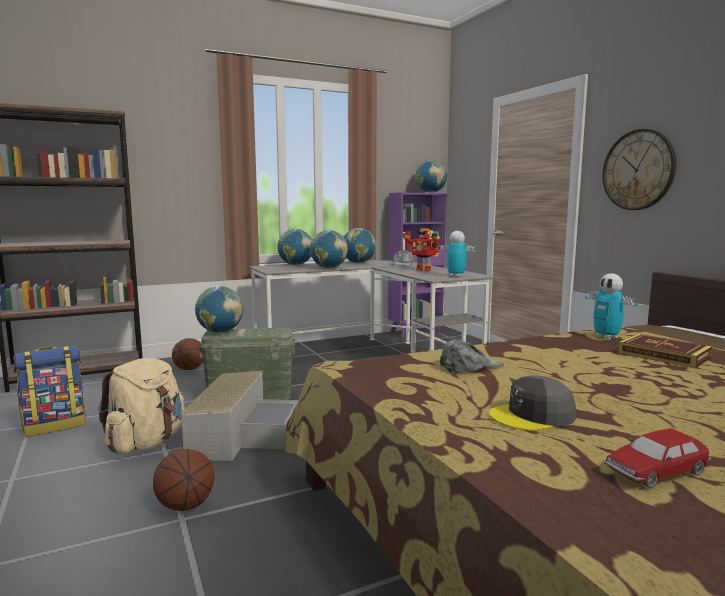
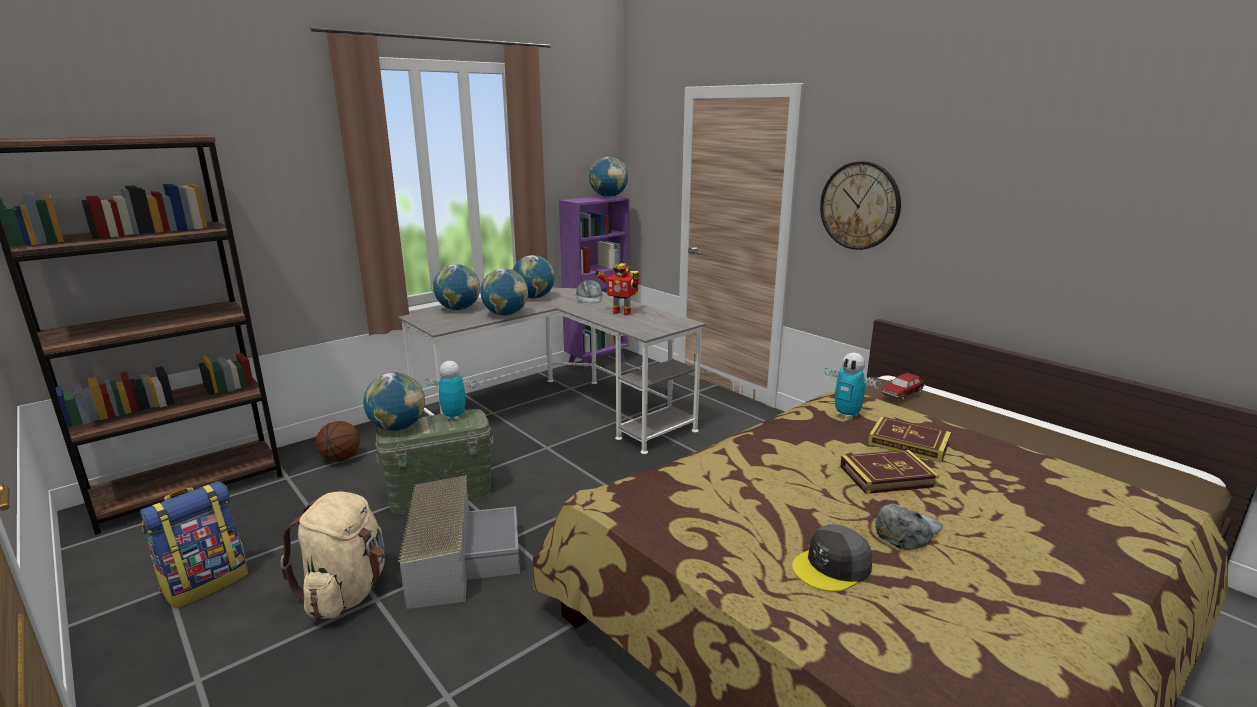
camera: 15 degrees left, 10 degrees up
basketball [153,449,215,511] -> none
toy robot [437,231,477,277] -> toy robot moved to [425,361,476,420]
grey cap [440,340,504,373] -> grey cap moved to [875,504,943,550]
toy car [603,428,711,488] -> toy car moved to [881,373,925,400]
none -> book [840,450,939,494]

